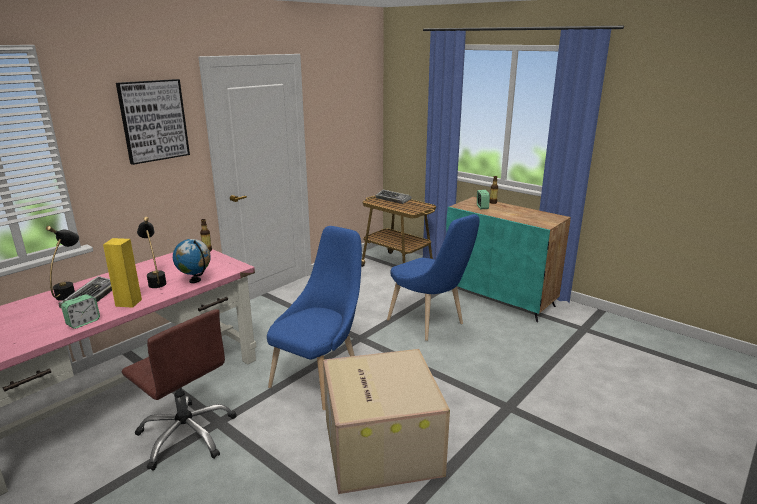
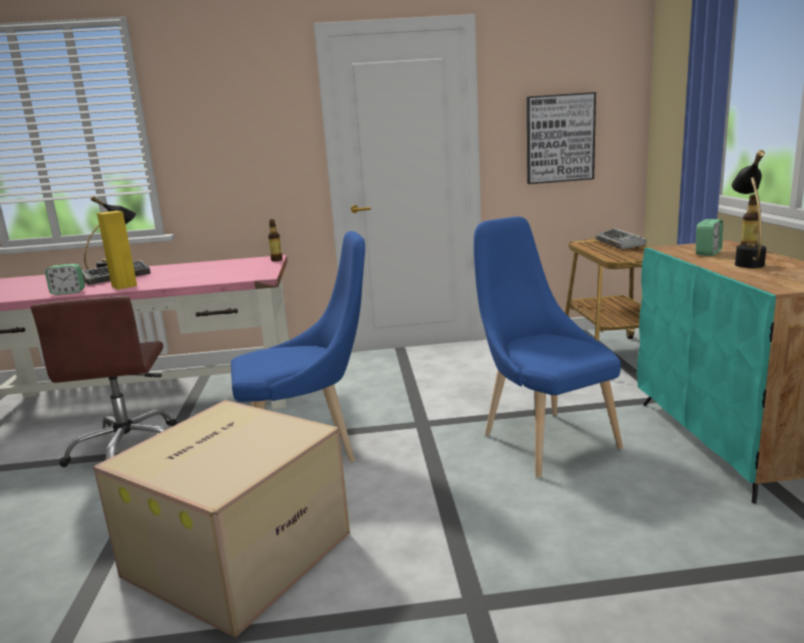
camera: 45 degrees right, 5 degrees down
picture [116,79,190,165] -> picture moved to [527,92,596,184]
black table lamp [137,217,166,288] -> black table lamp moved to [732,150,766,268]
globe [173,239,211,283] -> none
blue chair [387,214,480,341] -> blue chair turned 150 degrees clockwise [474,217,623,478]

